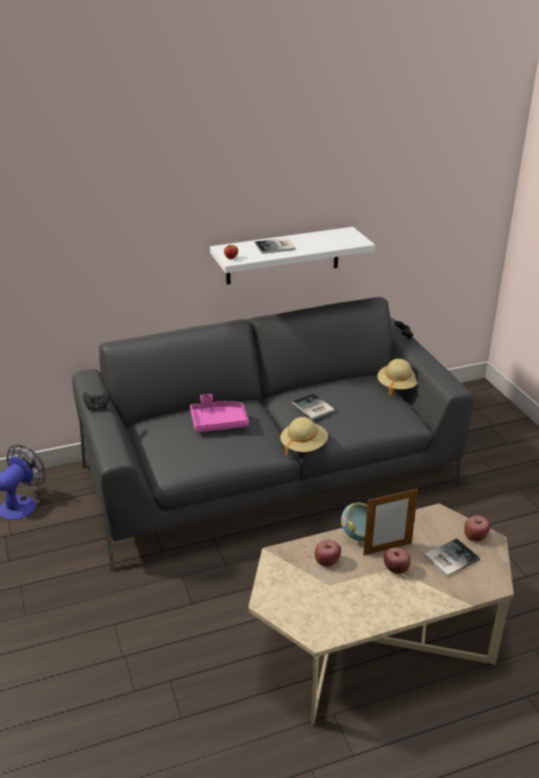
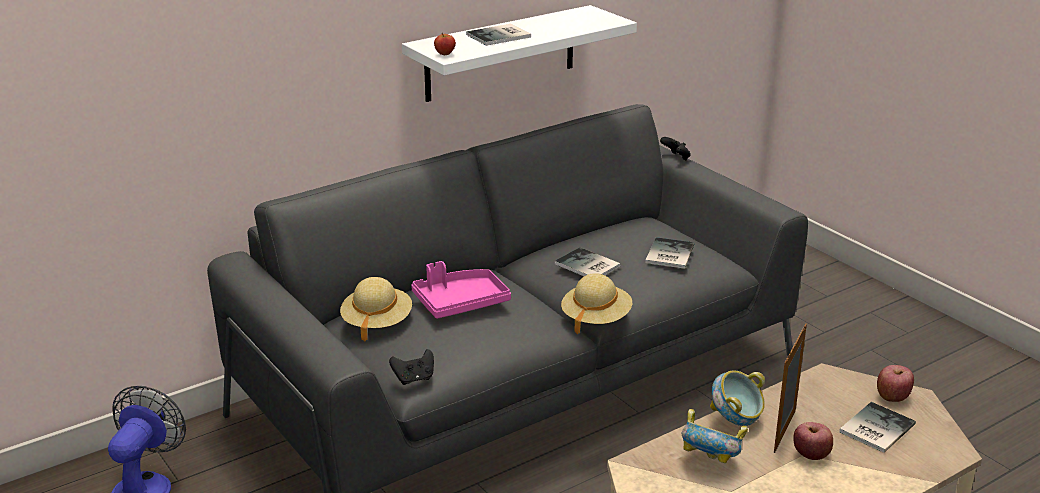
camera: 15 degrees left, 5 degrees down
black game controller [83,390,110,410] -> black game controller moved to [389,349,434,385]
apple [314,539,341,567] -> bowl [682,409,748,463]
picture frame [363,489,418,555] -> picture frame turned 150 degrees clockwise [774,323,807,453]
beige hat [377,359,417,396] -> beige hat moved to [340,277,412,342]
none -> book [645,237,694,269]

